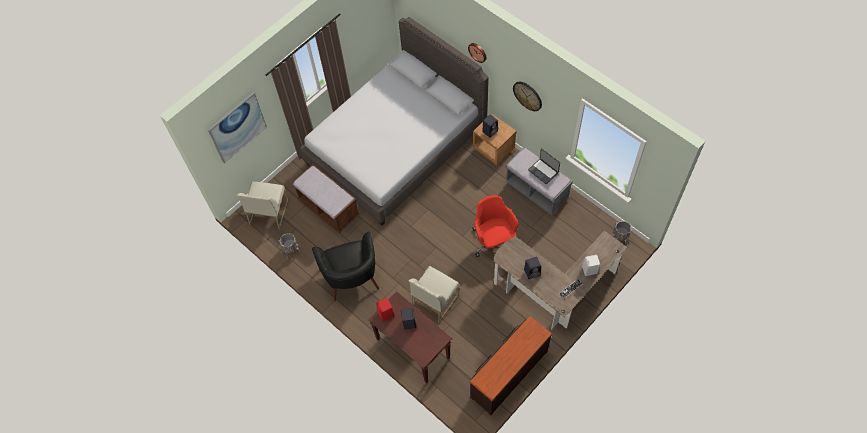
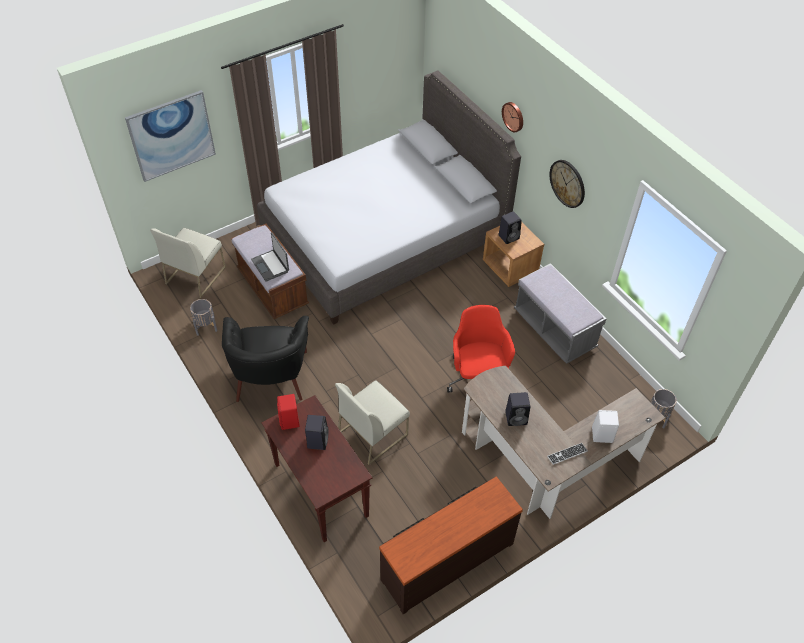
camera: 10 degrees right, 10 degrees down
laptop [528,148,560,184] -> laptop moved to [251,232,289,282]

